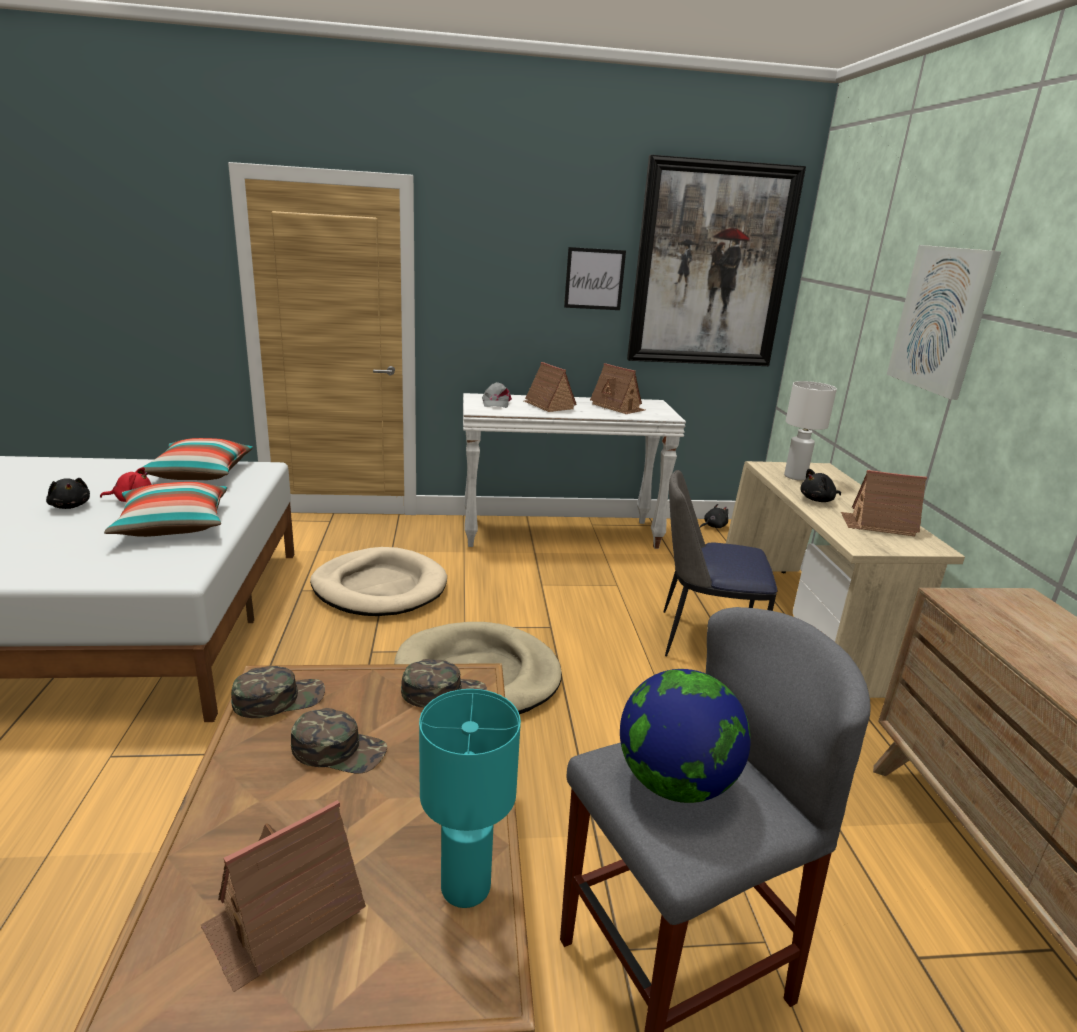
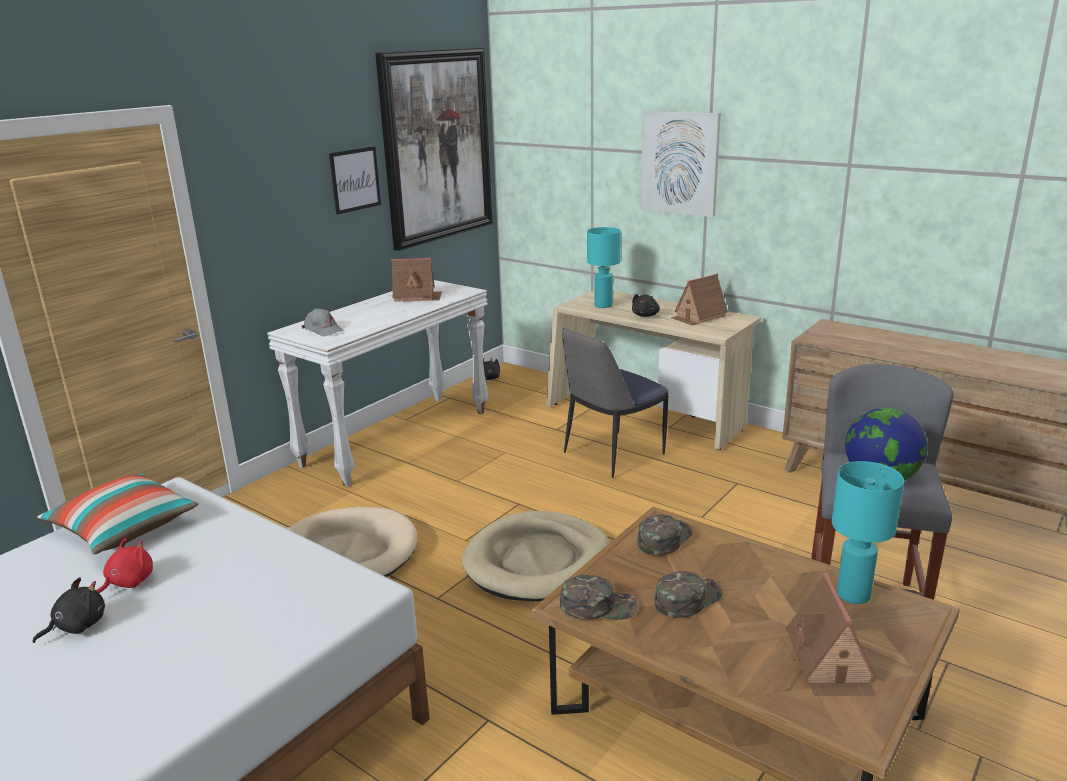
camera: 45 degrees left, 0 degrees up
black plush toy [46,478,90,509] -> black plush toy turned 45 degrees counterclockwise [33,577,105,643]
pillow [104,482,227,537] -> none
green cap [231,666,325,718] -> green cap turned 75 degrees clockwise [560,575,638,620]
toy house [524,362,577,412] -> none
white table lamp [784,381,837,480] -> turquoise table lamp [587,227,621,308]

